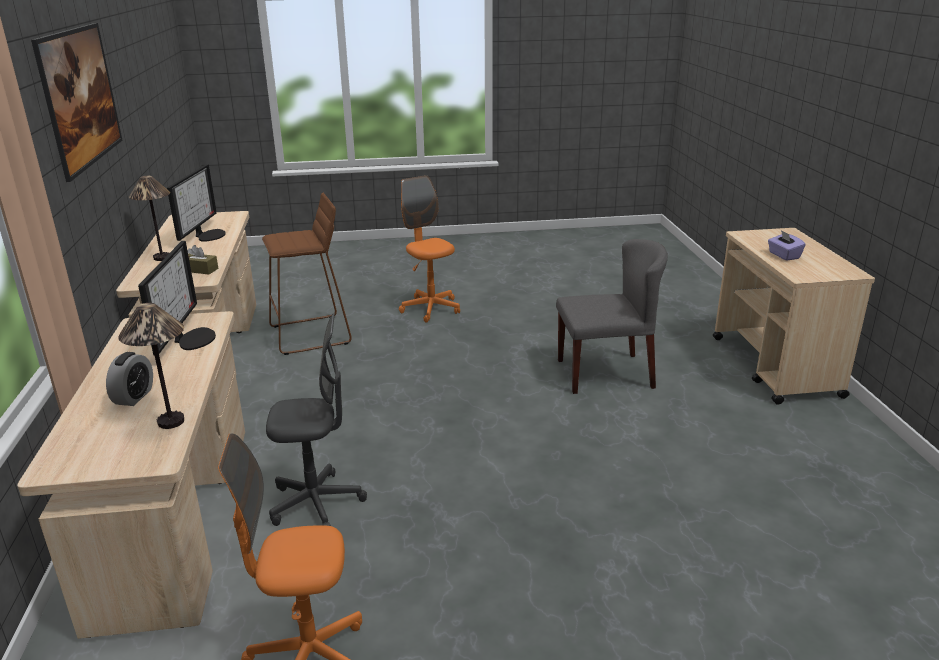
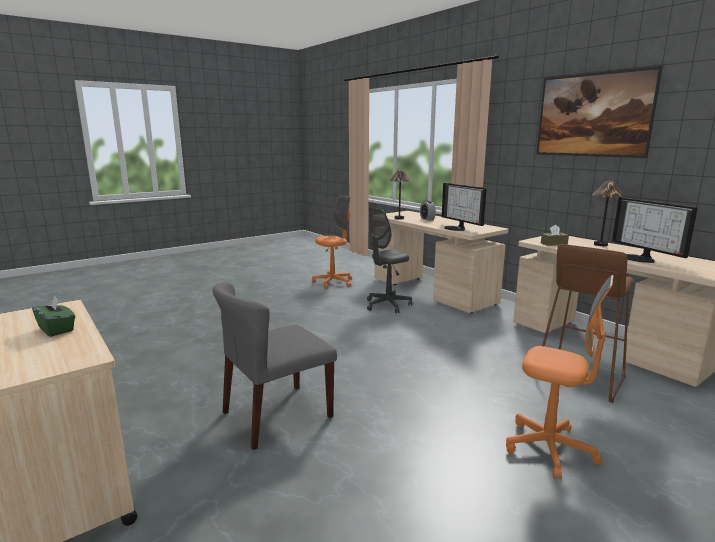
camera: 150 degrees right, 10 degrees down
purple tissue box [768,230,806,261] -> green tissue box [32,296,75,337]

